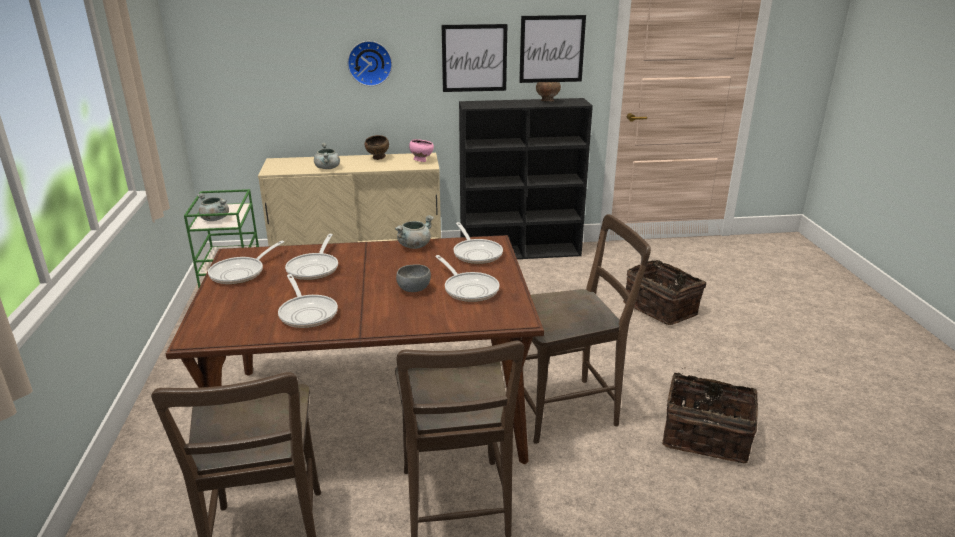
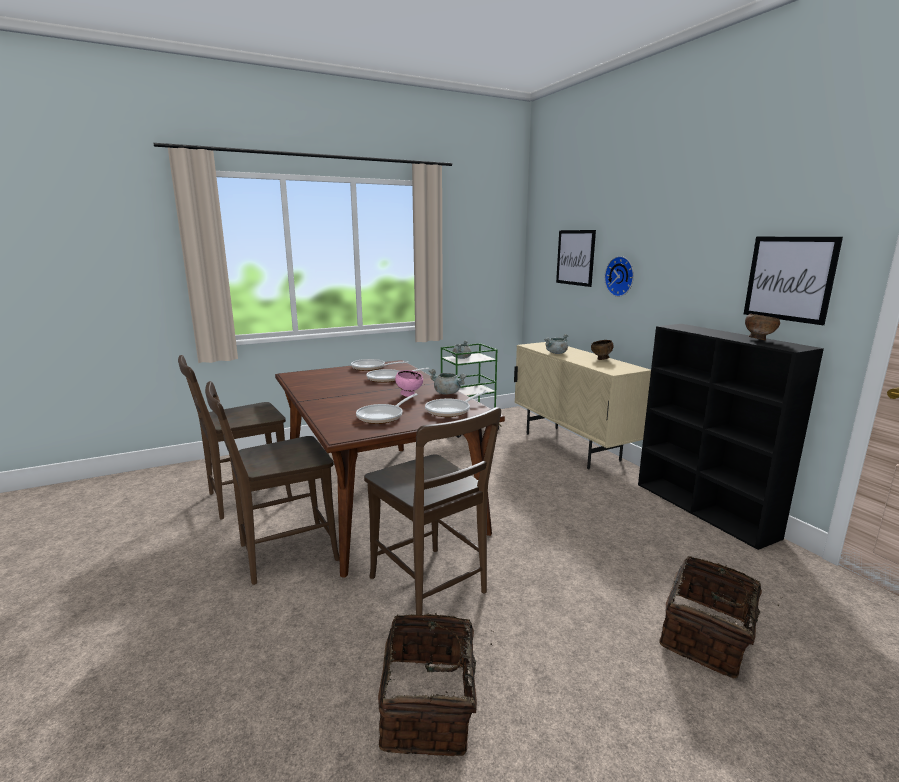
camera: 70 degrees right, 10 degrees down
frying pan [278,274,338,328] -> none
grey bowl [396,264,431,292] -> none
pink bowl [409,139,434,162] -> pink bowl moved to [395,370,423,397]
picture [442,24,507,92] -> picture moved to [556,230,596,287]

